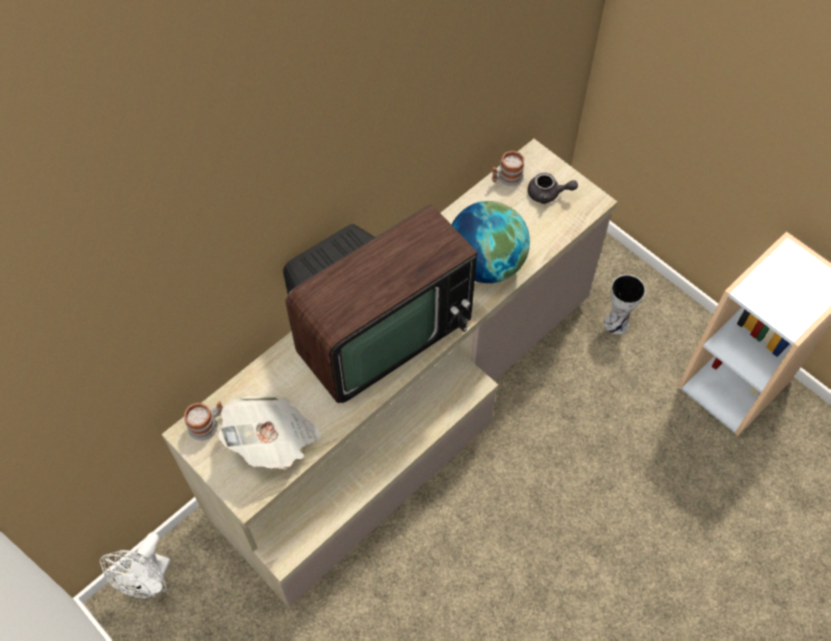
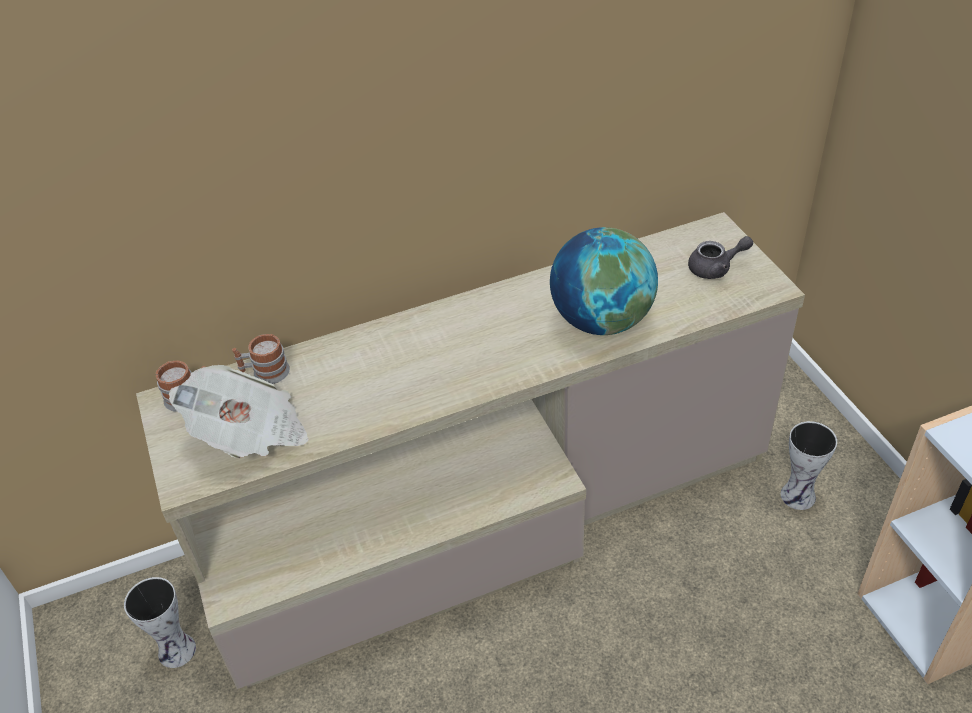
camera: 25 degrees right, 15 degrees down
white fan [100,532,171,598] -> none
television [283,204,477,403] -> none
mug [492,151,525,186] -> mug moved to [232,334,290,384]
grey teapot [528,172,578,204] -> grey teapot turned 45 degrees counterclockwise [688,236,753,279]
none -> vase [124,577,196,668]

